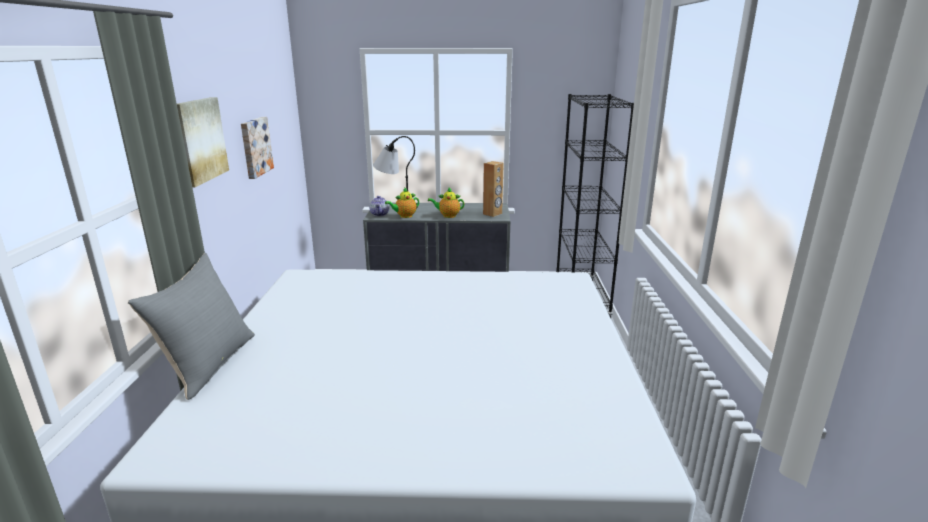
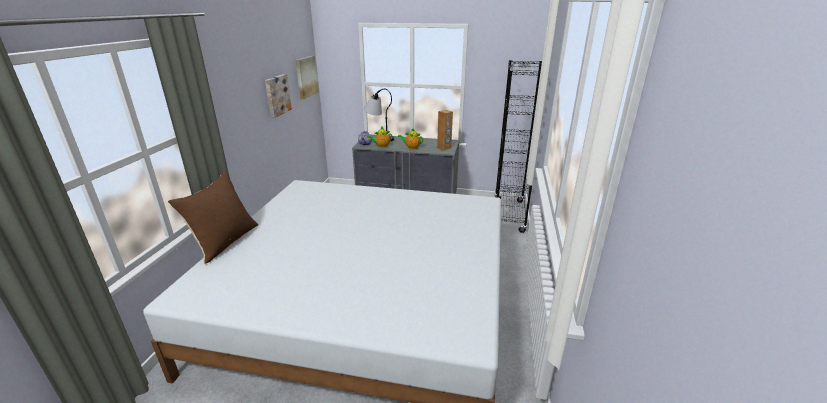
camera: 10 degrees right, 5 degrees up
grey pillow [128,253,255,400] -> brown pillow [168,170,258,264]
picture [177,97,229,187] -> picture moved to [296,56,319,100]

